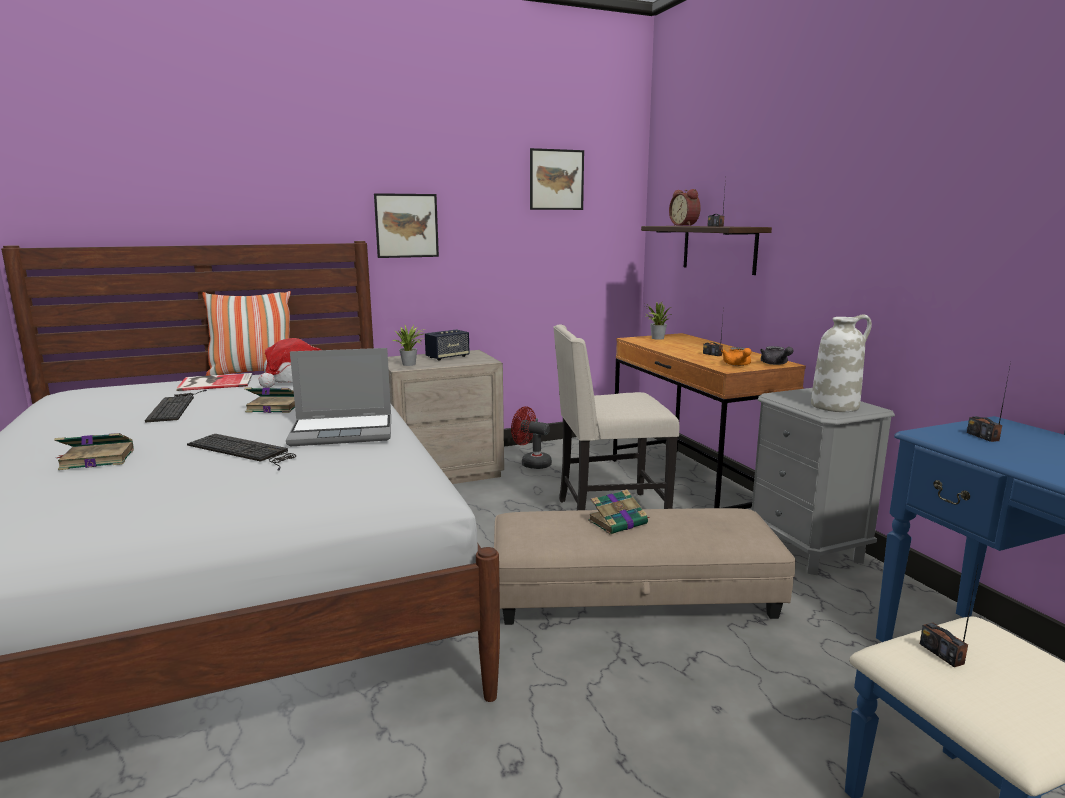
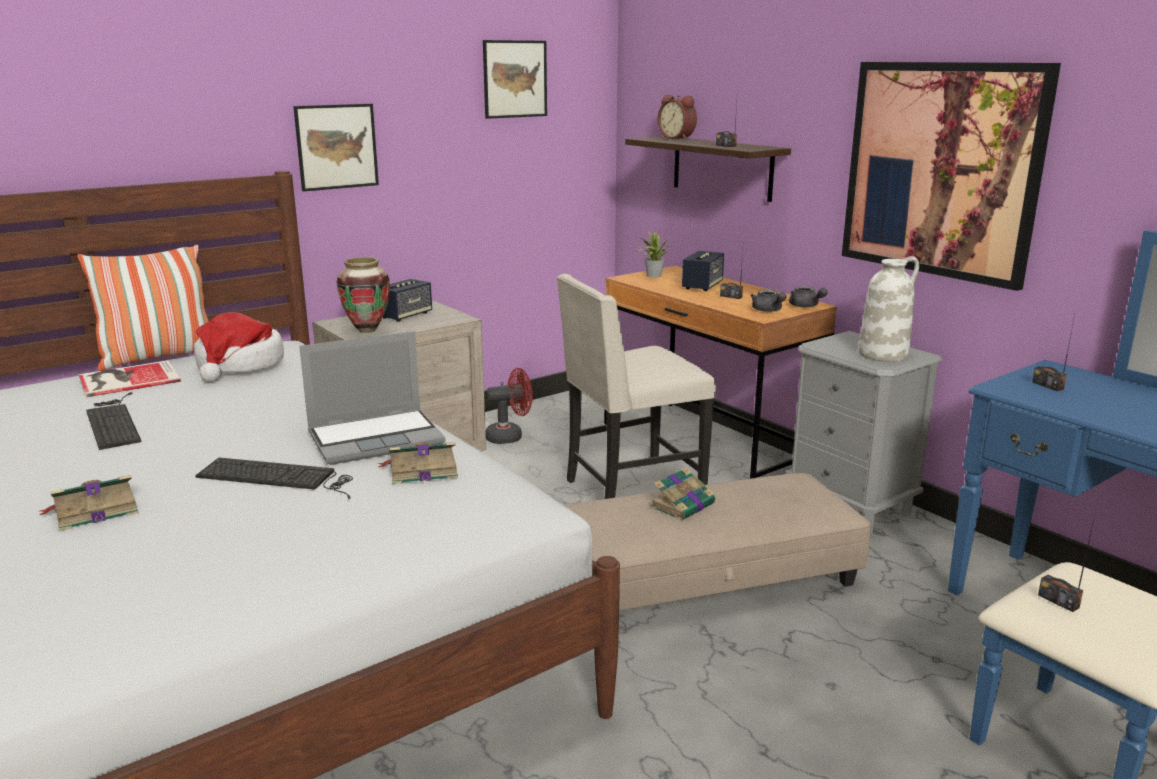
camera: 15 degrees left, 5 degrees up
book [244,388,295,413] -> book moved to [378,442,458,484]
potted plant [392,325,424,366] -> vase [337,257,390,333]
red fan [511,406,552,469] -> red fan turned 150 degrees clockwise [486,368,533,444]
orange teapot [721,347,752,366] -> grey teapot [751,290,786,312]
none -> speaker [682,251,724,291]
none -> picture [842,62,1061,291]

